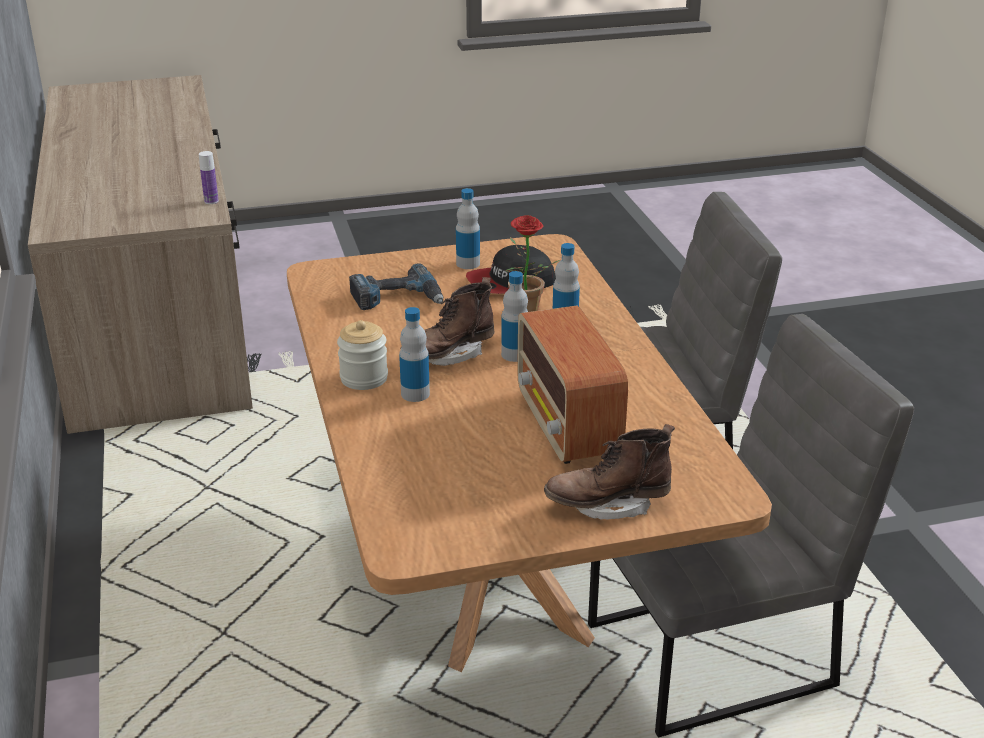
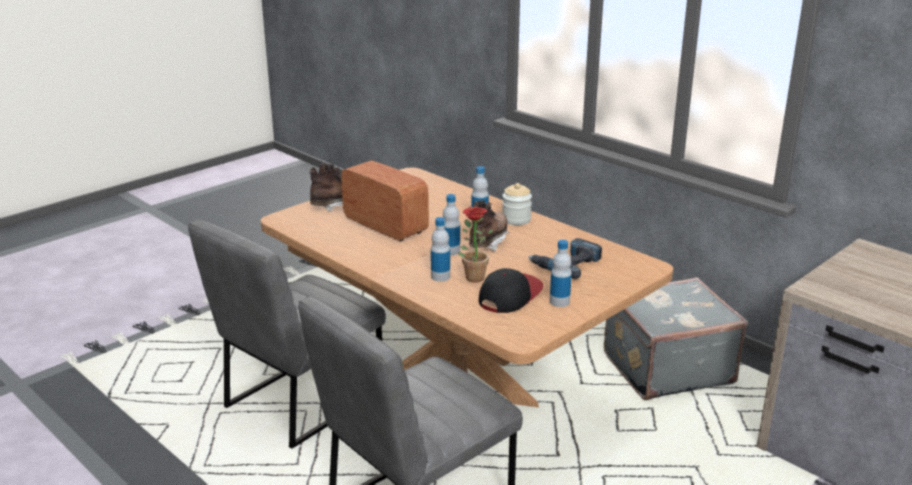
camera: 150 degrees right, 5 degrees down
bottle [199,151,219,204] -> none
none -> grey suitcase [604,277,748,400]

